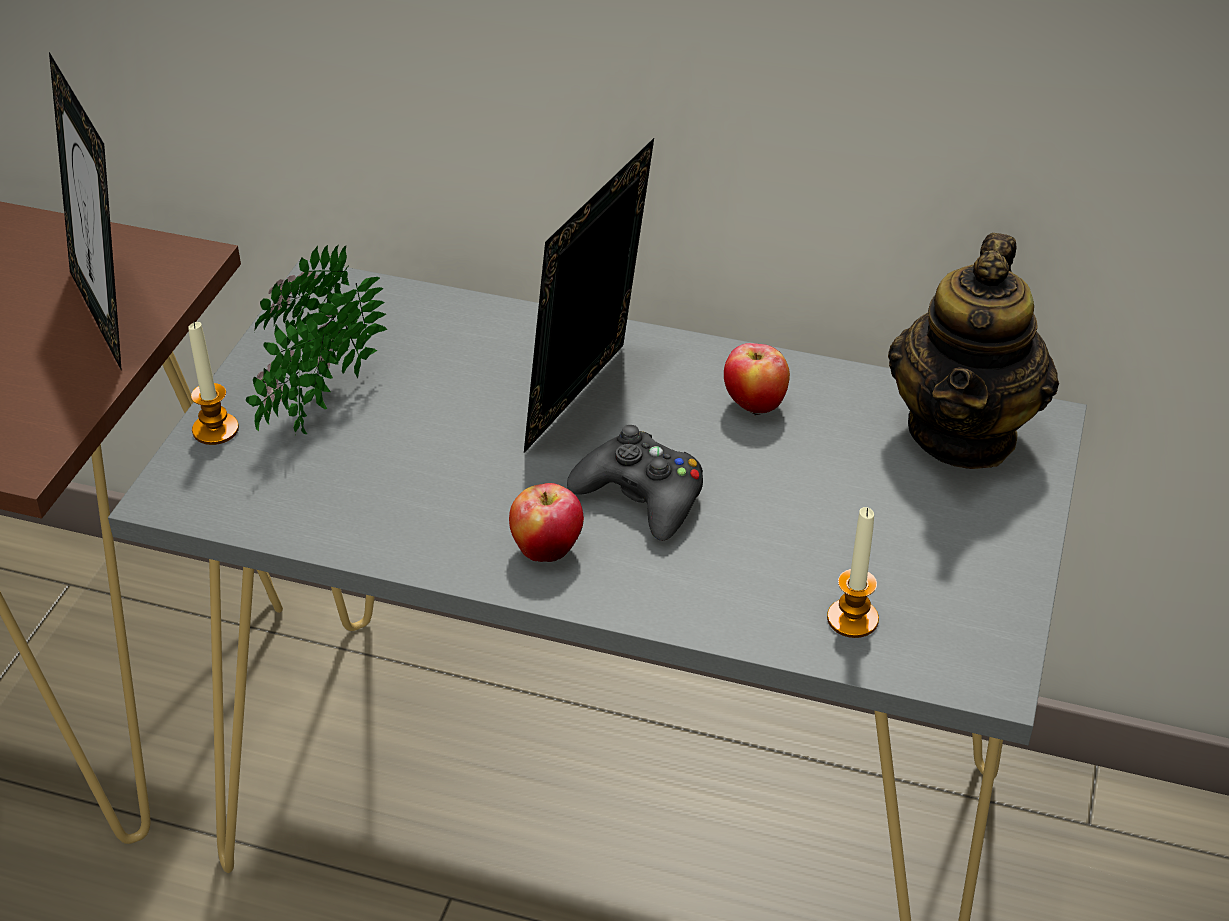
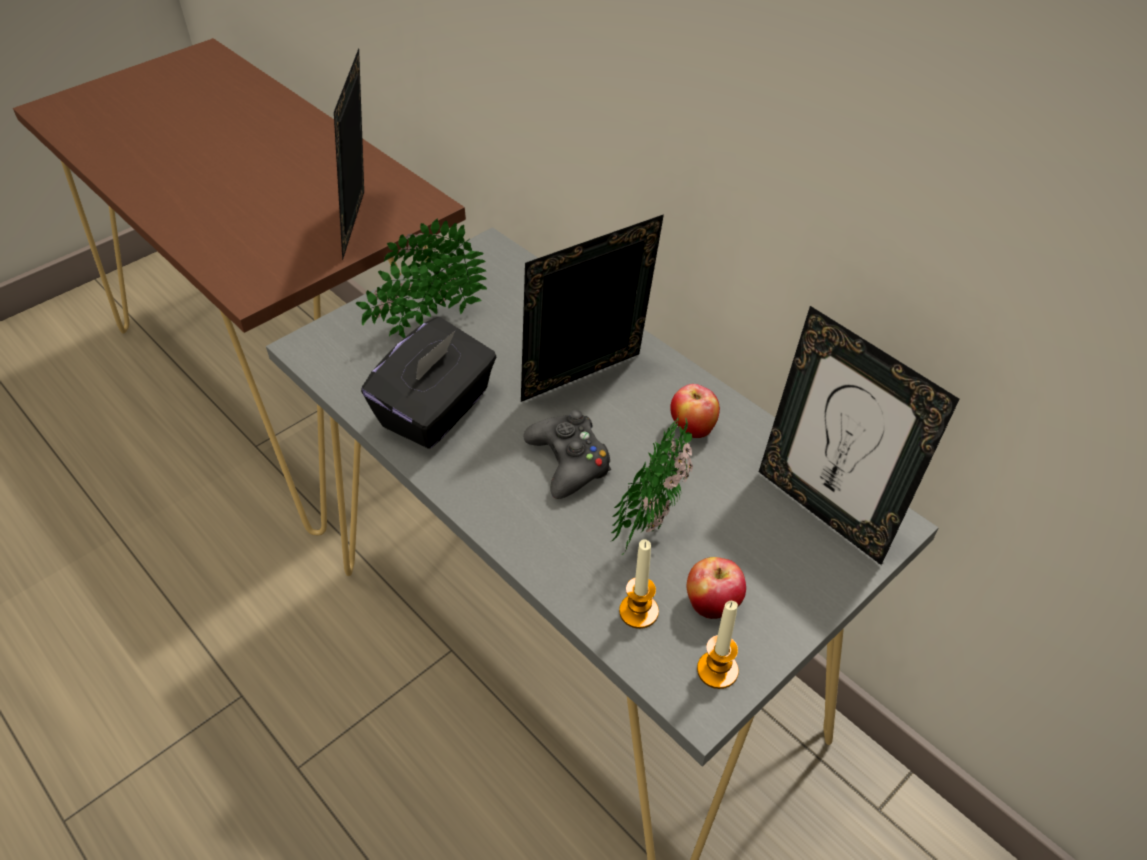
camera: 30 degrees right, 5 degrees up
candle [188,322,239,445] -> candle moved to [697,601,739,689]
apple [509,483,584,562] -> apple moved to [687,557,746,619]
teapot [888,233,1059,469] -> picture frame [759,306,959,565]
none -> black tissue box [361,317,497,449]
none -> potted plant [611,414,693,555]

